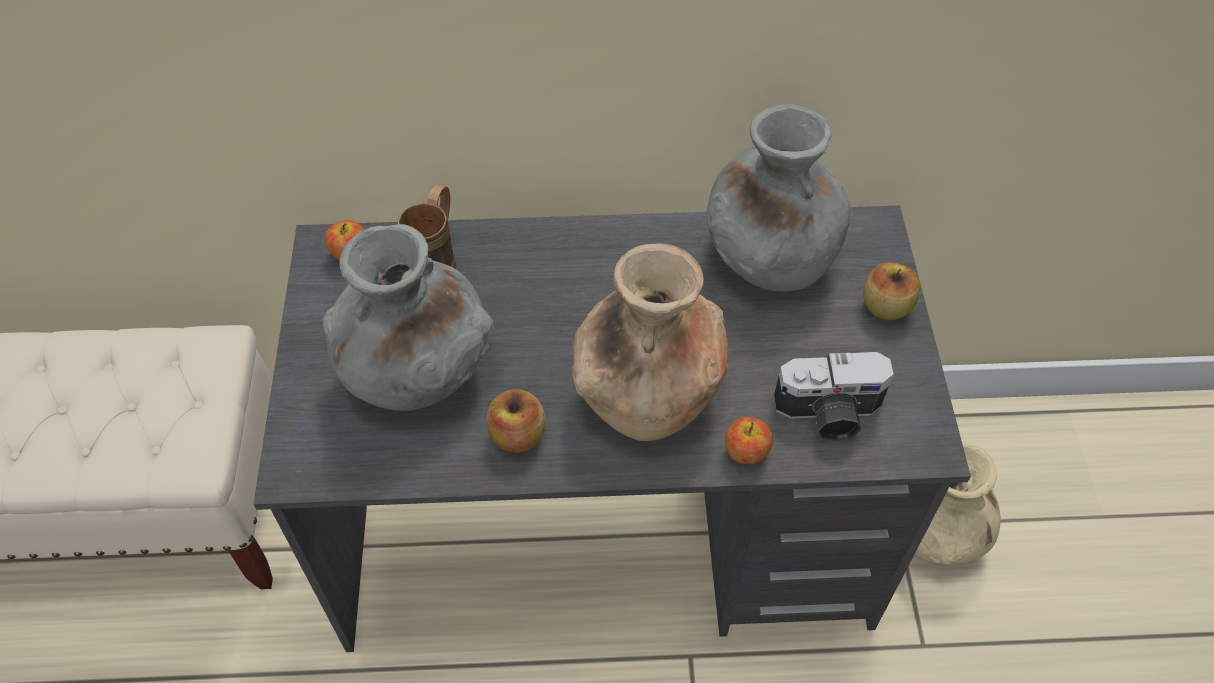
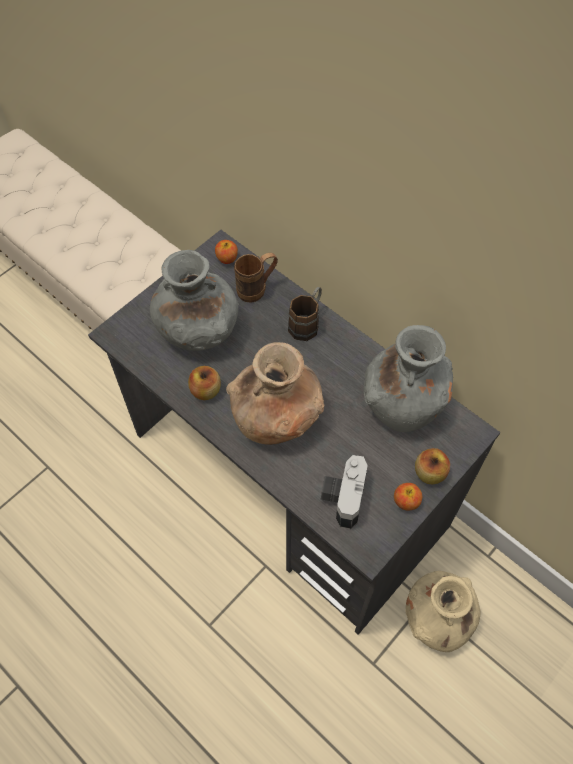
camera: 45 degrees right, 5 degrees up
apple [725,417,773,464] -> apple moved to [394,483,422,511]
camera [774,352,894,441] -> camera turned 60 degrees clockwise [321,455,368,529]
none -> brown mug [288,287,322,341]

